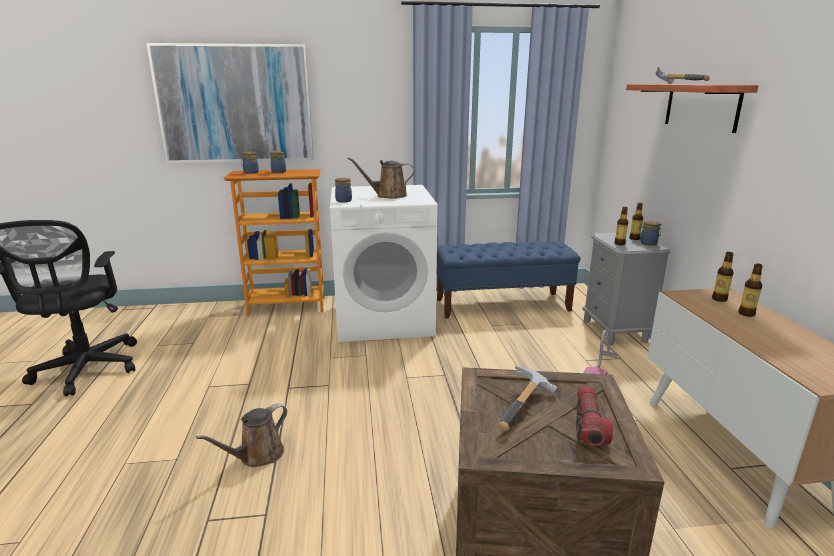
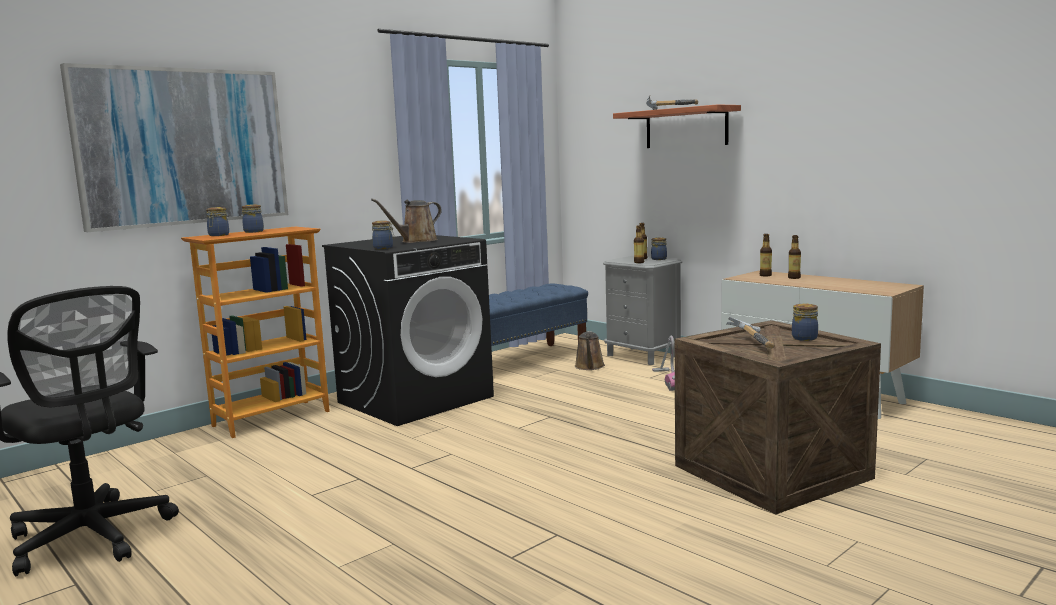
camera: 35 degrees left, 10 degrees down
brown watering can [196,404,287,467] -> brown watering can moved to [575,331,605,370]
white washing machine [330,185,438,342] -> black washing machine [322,235,494,426]
flashlight [576,386,613,446] -> jar [792,304,818,341]

